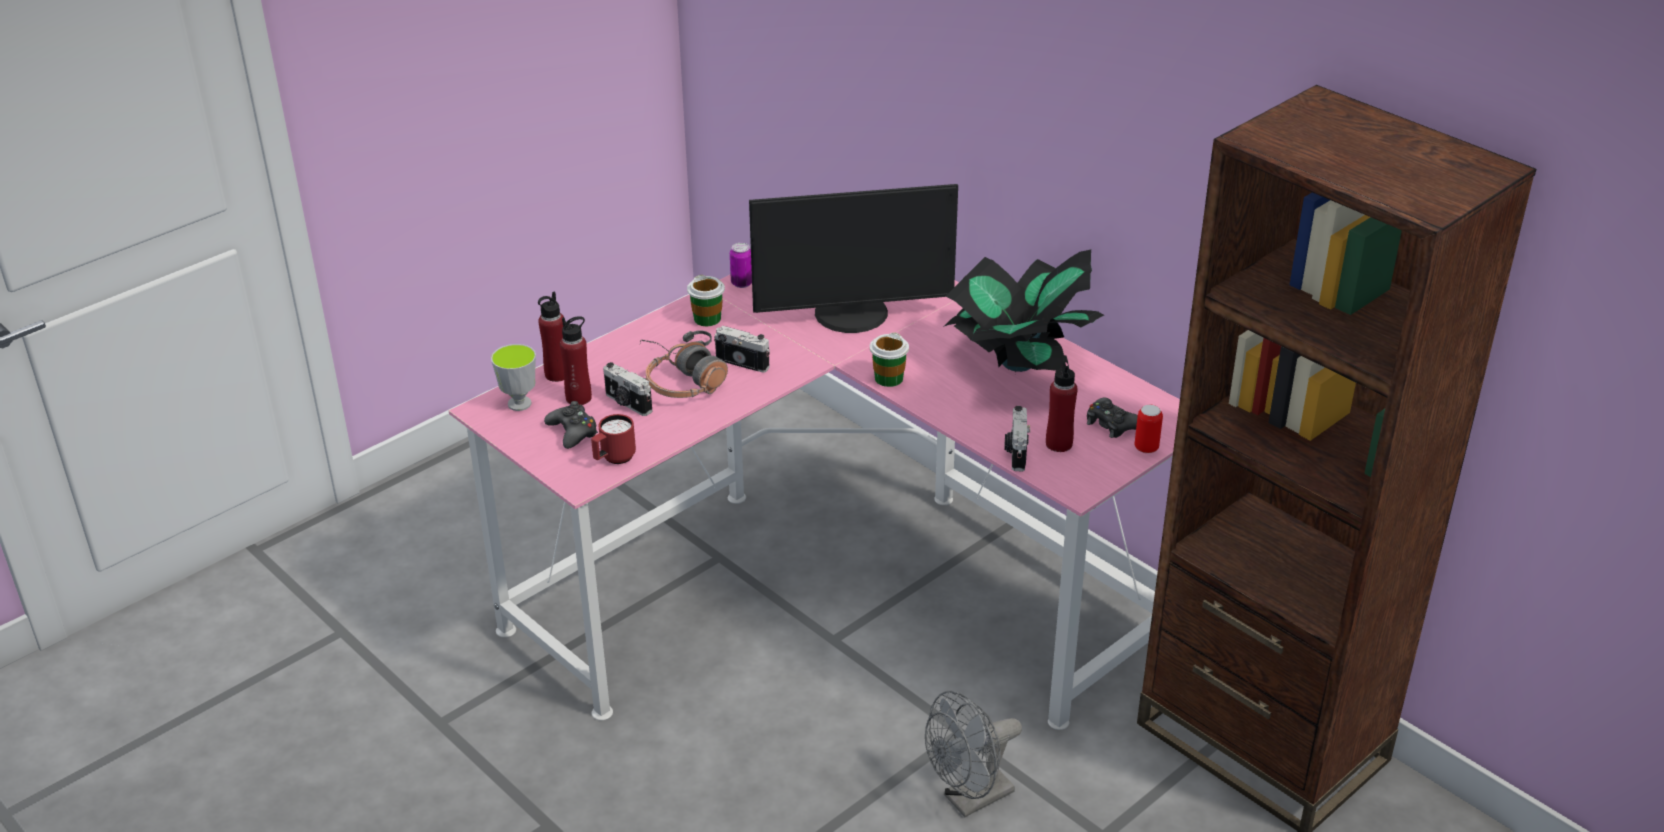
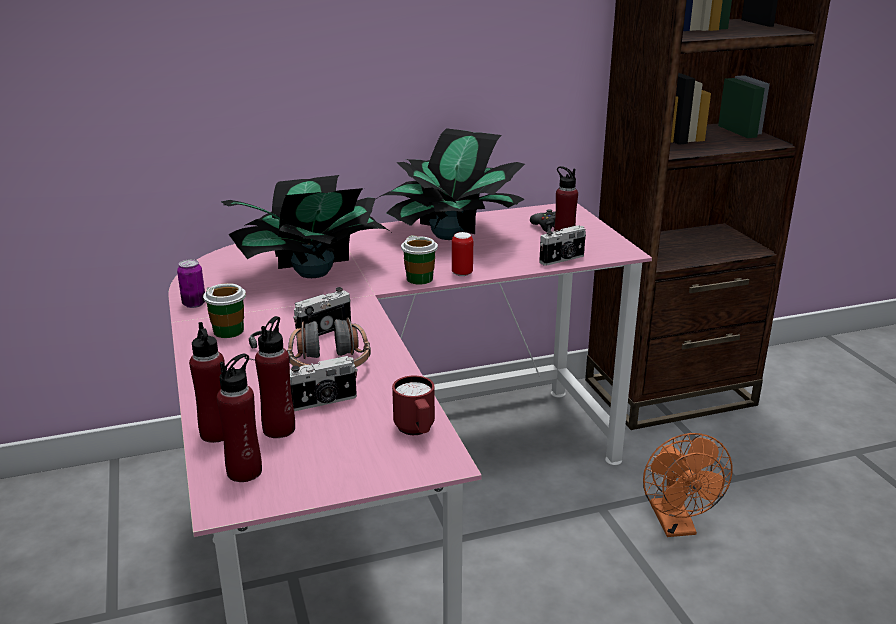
camera: 65 degrees left, 10 degrees down
cup [491,344,536,411] -> red bottle [217,354,262,482]
black game controller [544,401,598,449] -> none
monitor [749,184,958,333] -> potted plant [220,175,391,278]
grey fan [925,691,1022,817] -> orange fan [643,433,733,537]
camera [1004,406,1030,471] -> camera turned 60 degrees counterclockwise [539,225,586,266]
can [1135,405,1163,453] -> can moved to [452,232,473,276]

